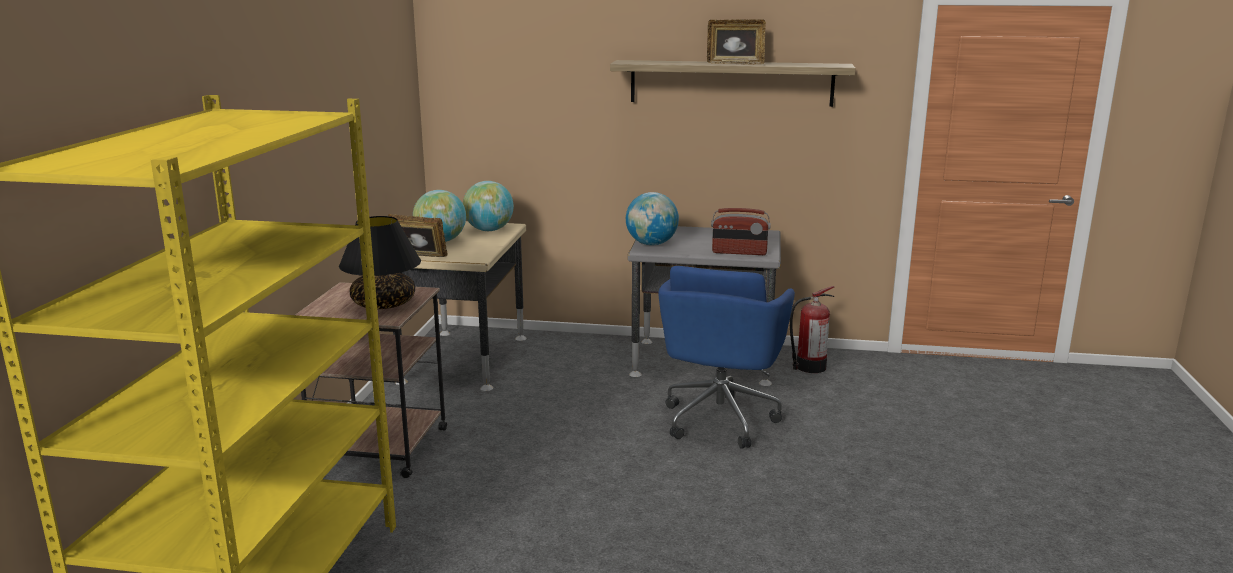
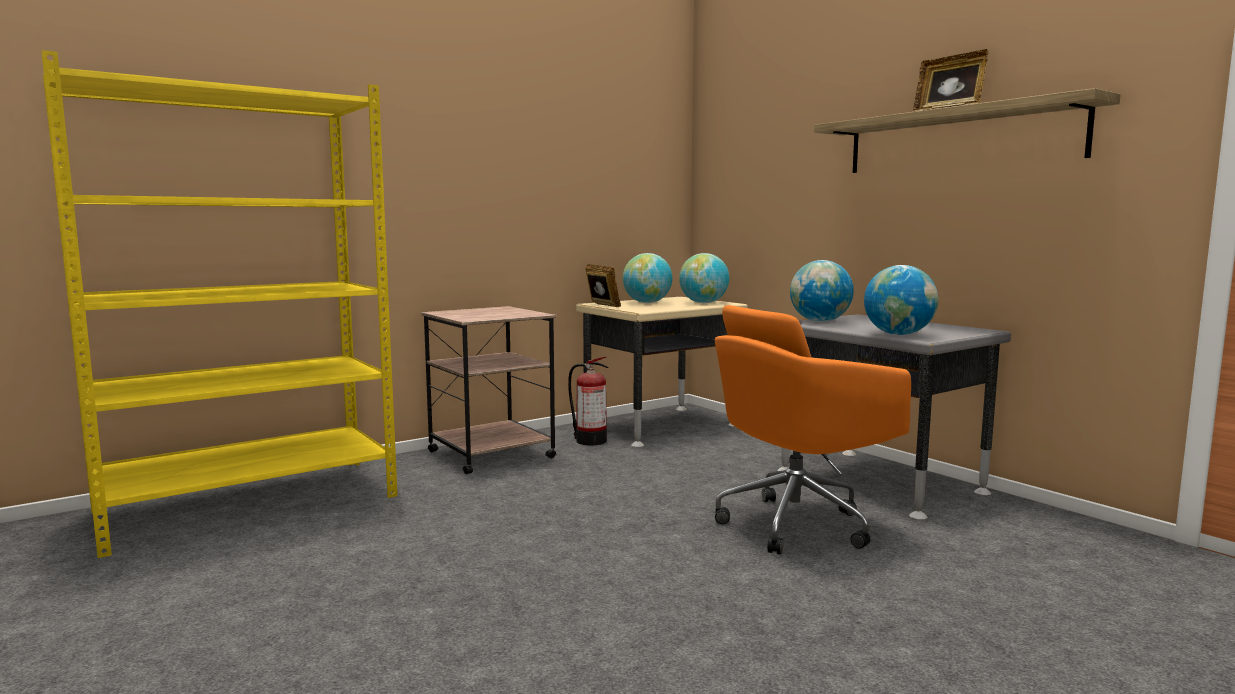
camera: 45 degrees right, 10 degrees down
black table lamp [339,216,421,309] -> none
blue office chair [659,266,795,449] -> orange office chair [715,305,911,555]
radio [711,208,771,255] -> globe [864,265,938,335]
fire extinguisher [790,286,835,373] -> fire extinguisher moved to [568,356,608,445]

